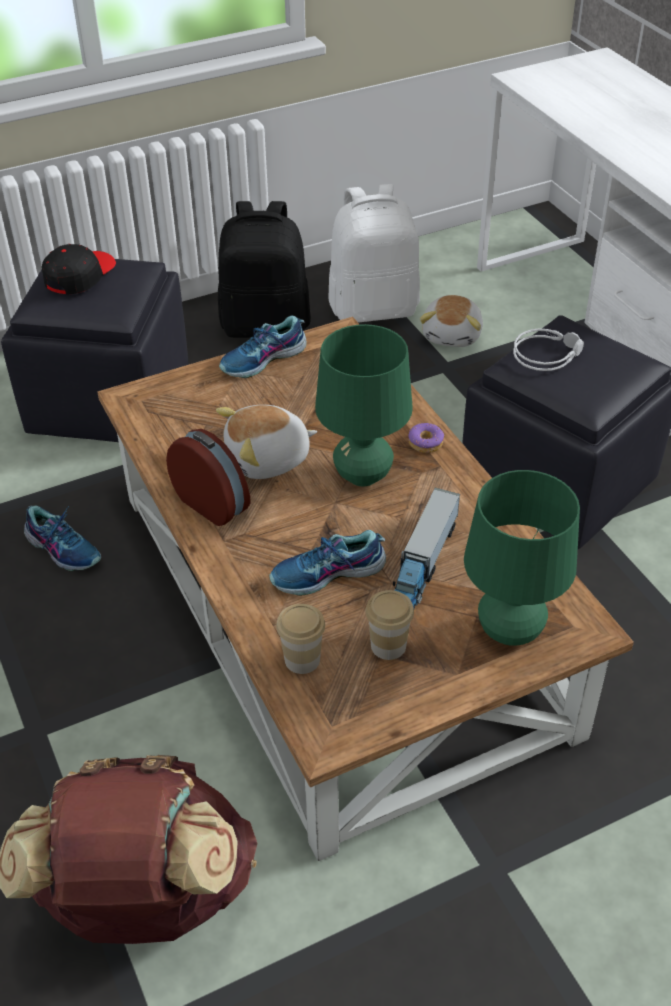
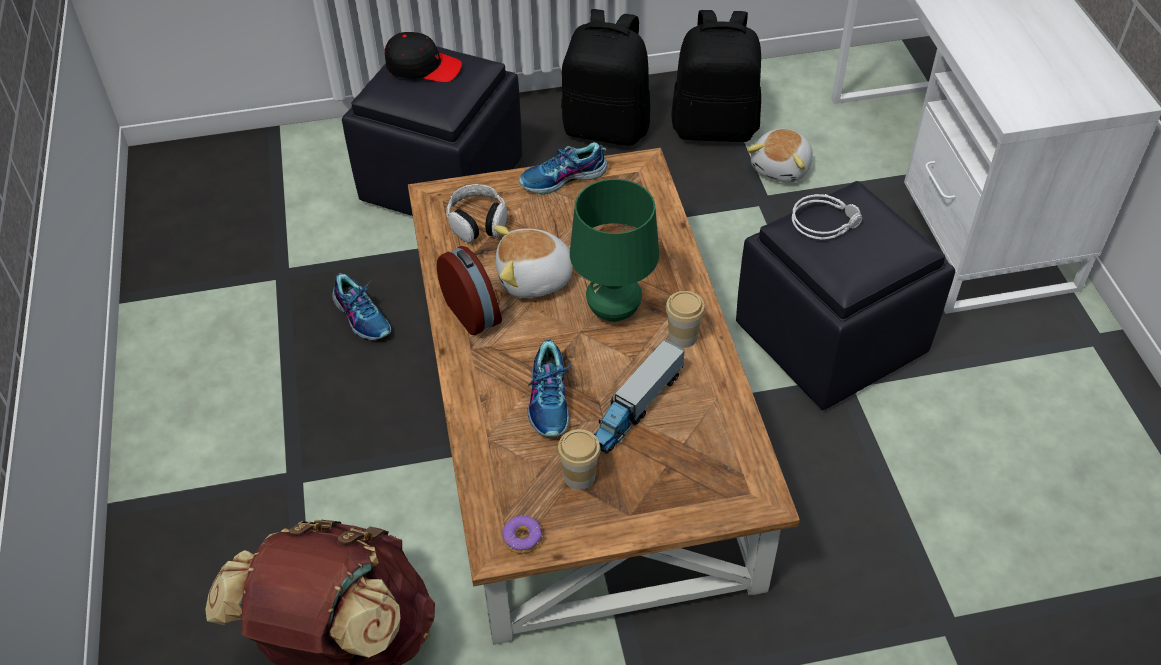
camera: 15 degrees right, 5 degrees up
black cap [42,244,116,294] -> black cap turned 60 degrees clockwise [385,32,462,82]
shoe [270,530,386,596] -> shoe turned 90 degrees counterclockwise [527,339,572,437]
cup [276,604,325,674] -> cup moved to [666,291,705,348]
white backpack [329,184,420,323] -> black backpack [671,10,761,142]
donut [408,423,444,453] -> donut moved to [502,515,542,554]
green table lamp [464,470,580,645] -> none
none -> headphones [446,184,507,243]

